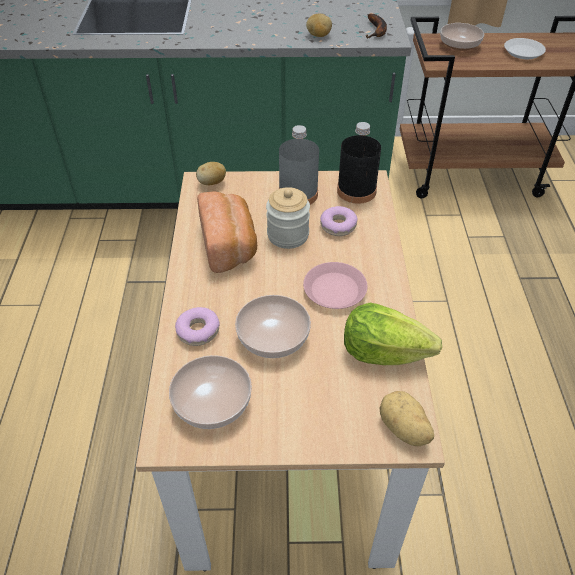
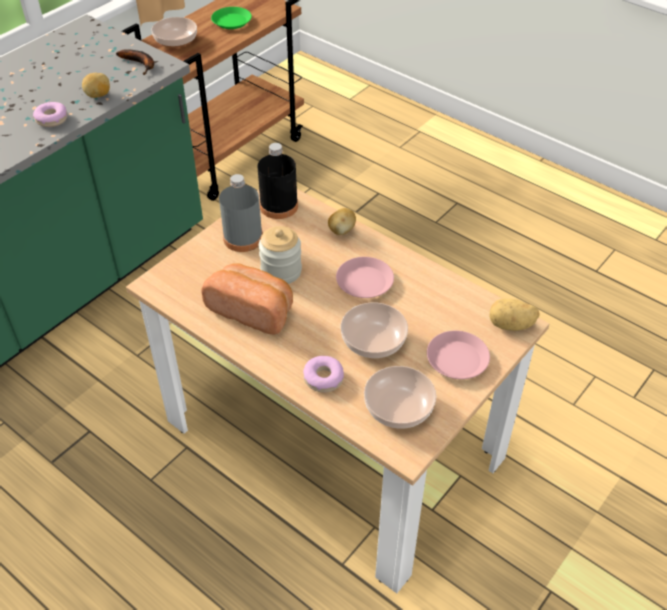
camera: 50 degrees left, 0 degrees up
potato [196,162,226,185] -> potato moved to [328,208,356,235]
donut [320,206,358,236] -> donut moved to [33,102,67,127]
lettuce [344,303,442,365] -> none
white plate [504,38,546,59] -> green plate [211,7,252,29]
none -> pink plate [427,331,490,379]

